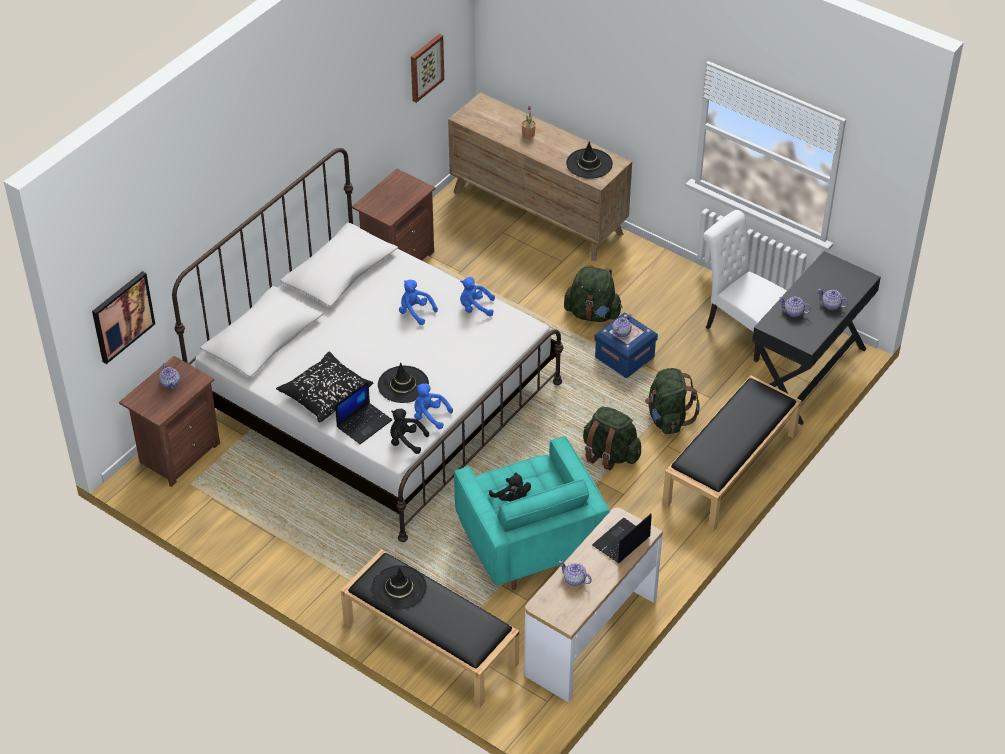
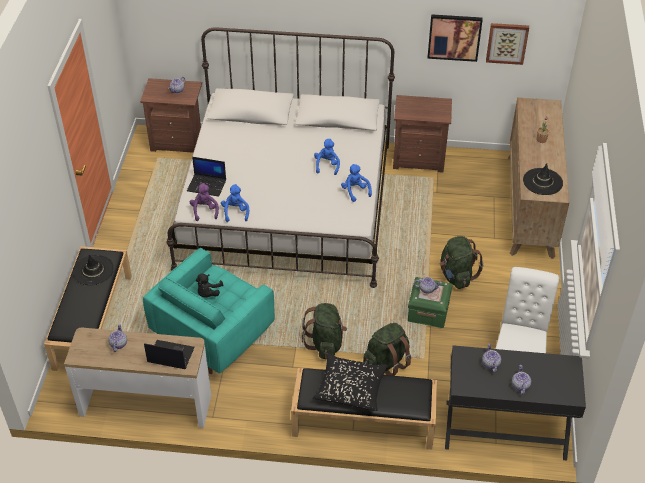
camera: 60 degrees right, 0 degrees up
picture [92,271,155,364] -> picture moved to [427,14,483,62]
black pillow [276,352,373,422] -> black pillow moved to [313,353,388,411]
black hat [378,363,429,403] -> none
black plush toy [390,409,429,454] -> purple plush toy [190,183,219,221]
blue storage box [594,313,658,378] -> green storage box [408,277,453,328]

